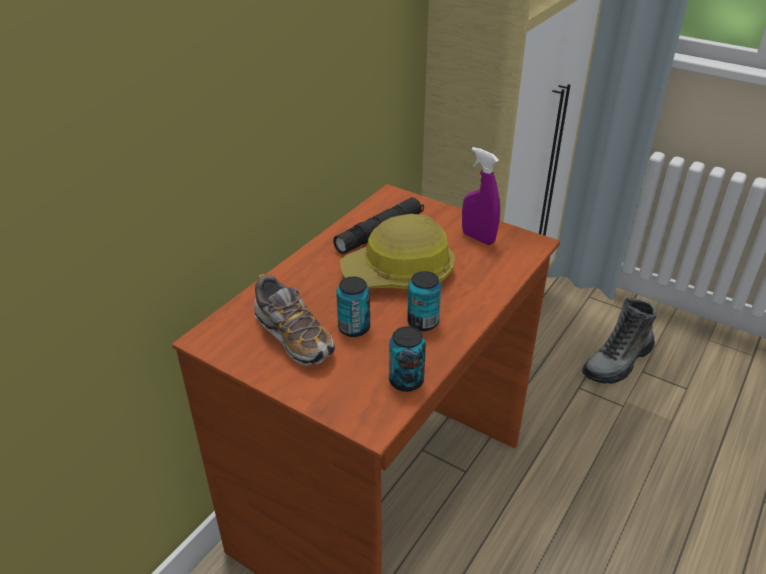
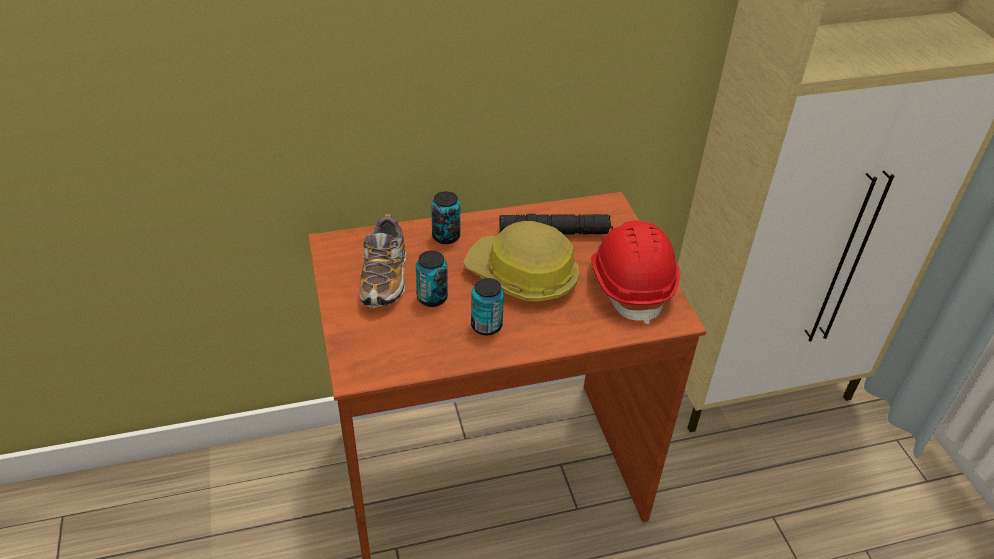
camera: 40 degrees right, 5 degrees up
can [389,326,426,392] -> can moved to [431,191,460,244]
purple spray bottle [462,147,500,245] -> red hard hat [591,221,680,324]
boot [582,298,656,384] -> none

